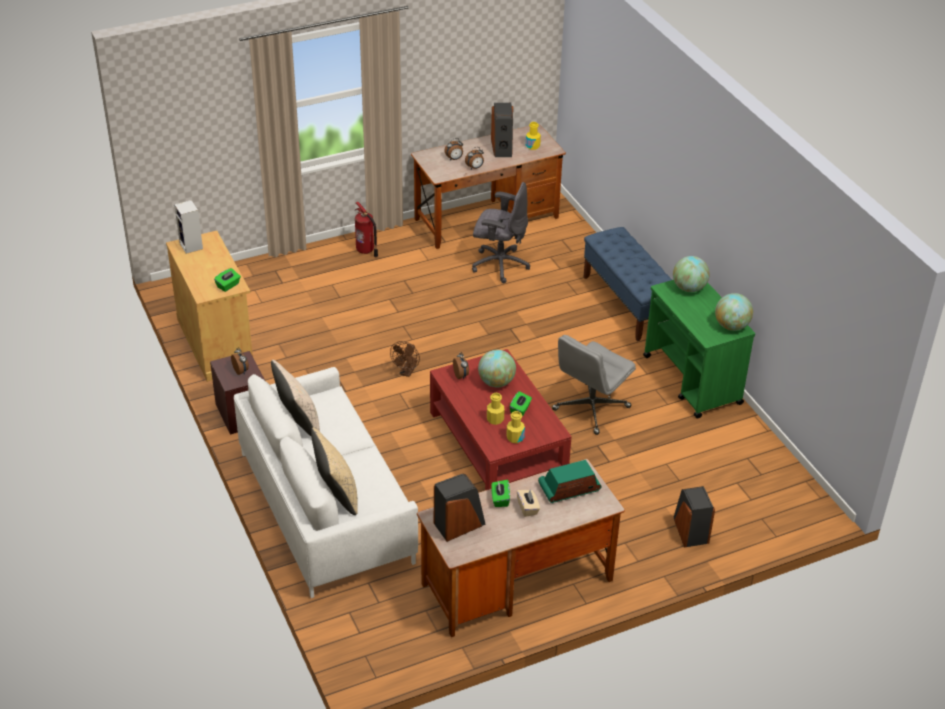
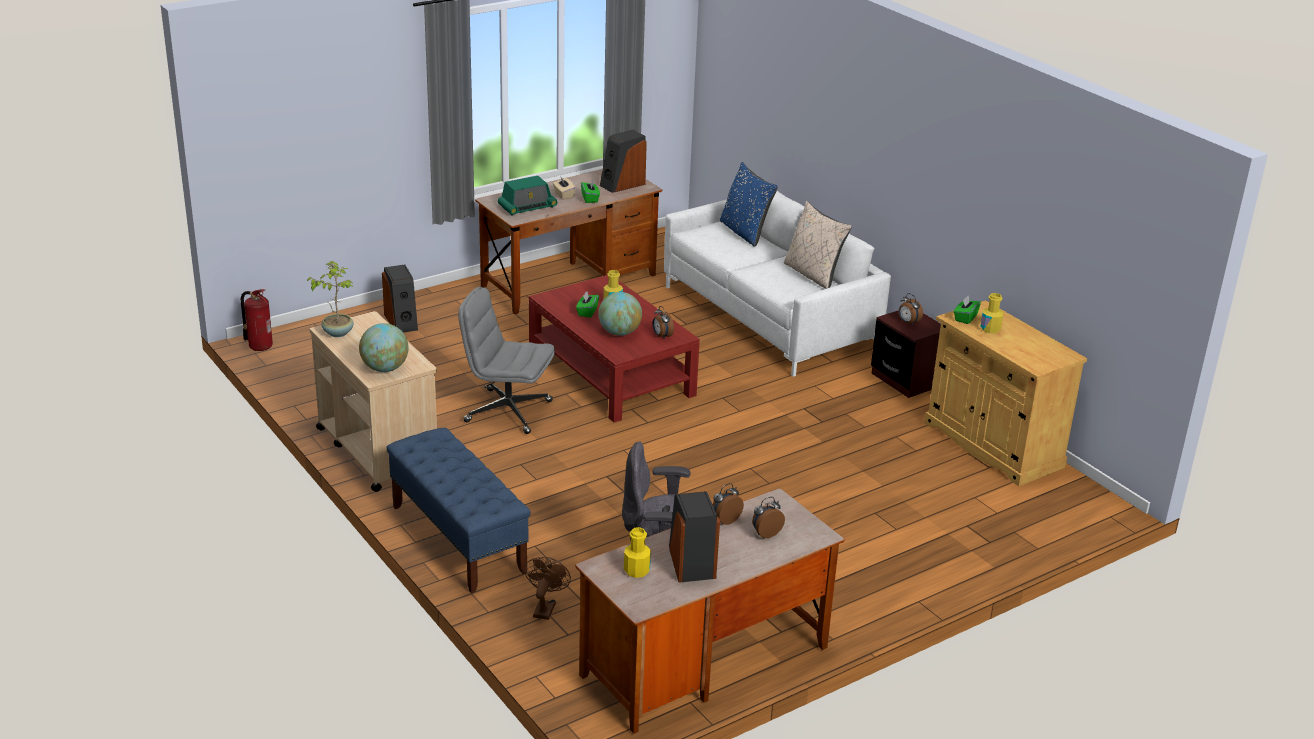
camera: 170 degrees right, 10 degrees down
speaker [174,200,203,254] -> none
beige pillow [311,428,358,515] -> blue pillow [720,162,778,247]
fire extinguisher [355,202,378,257] -> fire extinguisher moved to [241,289,273,351]
brown fan [390,341,420,377] -> brown fan moved to [524,557,571,620]
yellow bottle [506,411,525,443] -> yellow bottle moved to [980,293,1004,333]
grey office chair [552,335,636,435] -> grey office chair turned 105 degrees counterclockwise [458,287,555,434]
green cart [643,280,755,419] -> beige cart [310,311,437,492]
globe [715,293,753,331] -> potted plant [307,261,354,337]

